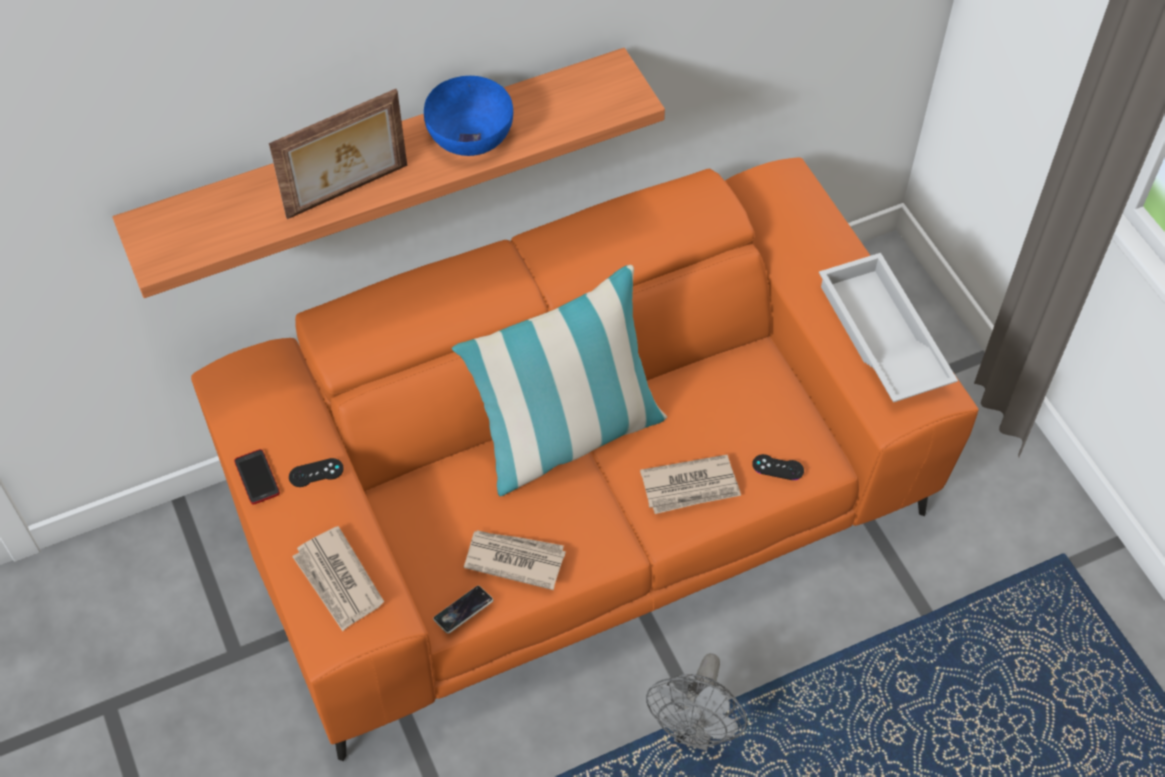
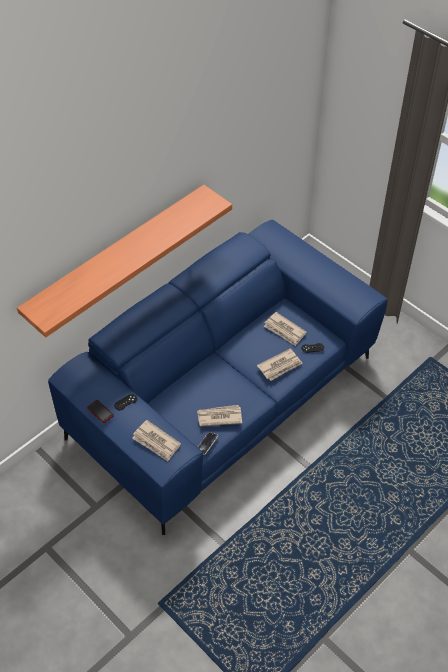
camera: 20 degrees left, 5 degrees down
orange sofa [191,157,979,761] -> blue sofa [48,220,388,535]
picture frame [269,89,407,219] -> none
blue bowl [424,76,513,156] -> none
pillow [452,265,667,496] -> none
grey fan [646,653,747,751] -> none
white tray [819,253,958,402] -> none
none -> newspaper [264,312,306,346]

